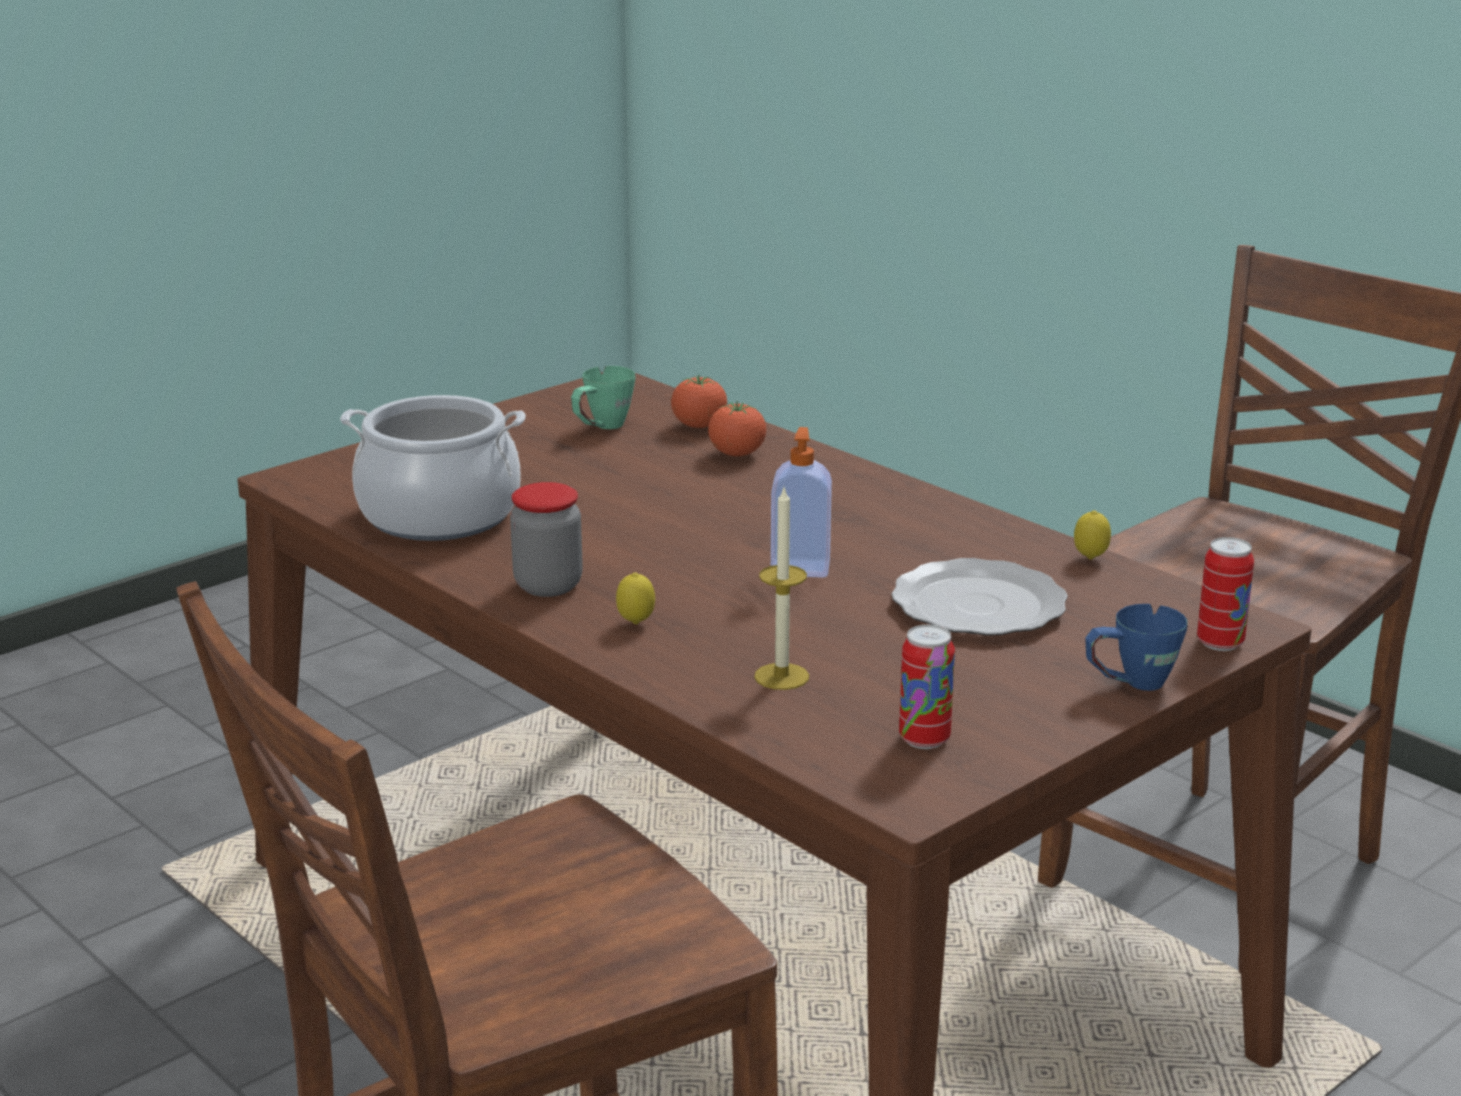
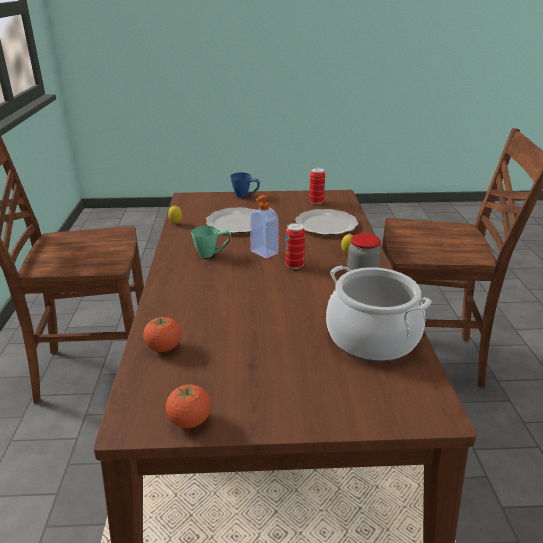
camera: 140 degrees left, 5 degrees up
green mug [571,366,635,429] -> green mug moved to [191,226,231,258]
tomato [708,401,766,456] -> tomato moved to [166,384,211,428]
candle [754,488,809,690] -> plate [295,209,358,235]
can [1197,537,1254,651] -> can moved to [285,223,305,269]

